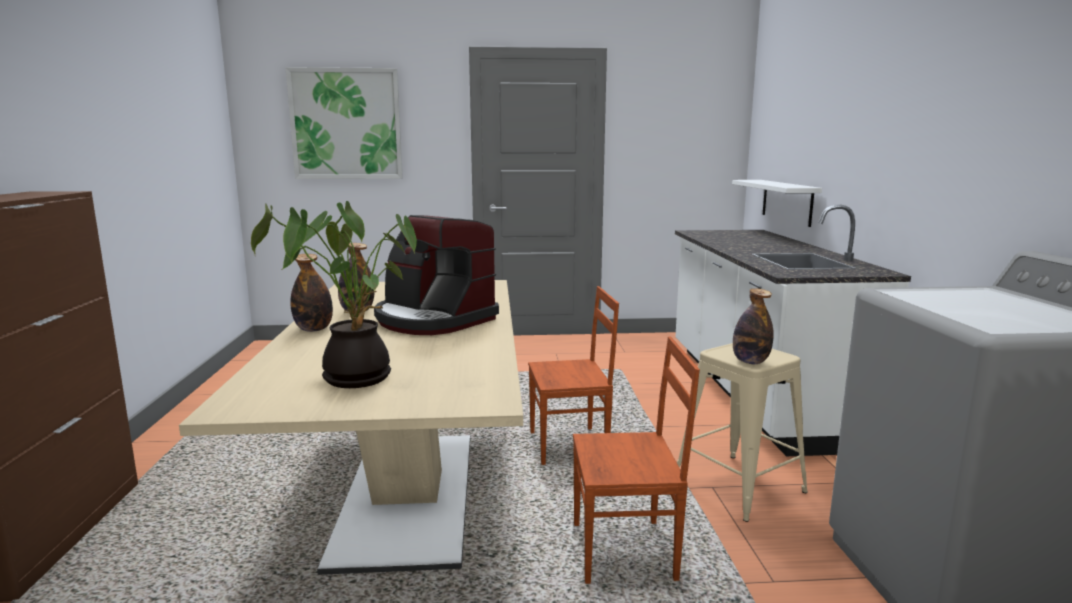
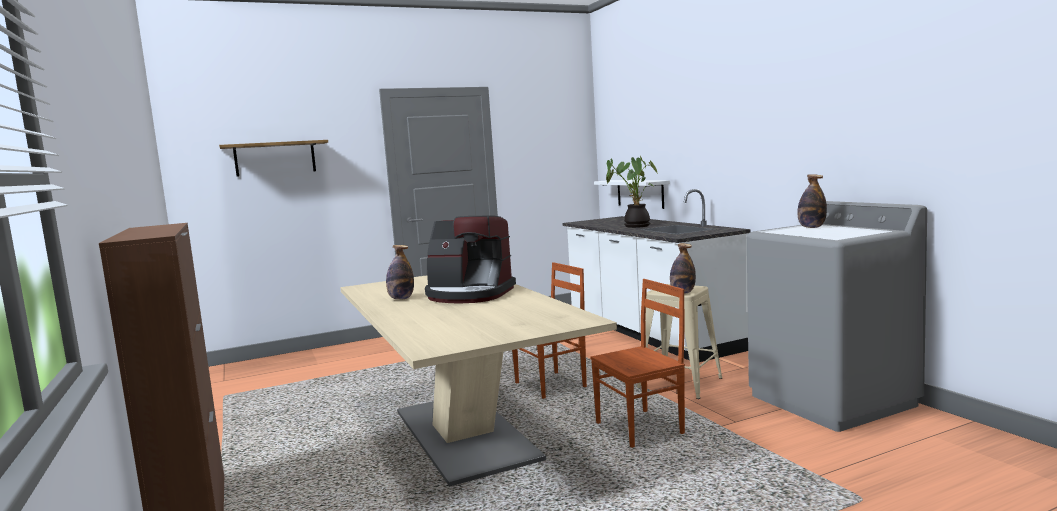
camera: 20 degrees left, 5 degrees down
potted plant [251,201,417,388] -> potted plant moved to [606,156,658,228]
picture [285,67,403,179] -> shelf [219,140,328,177]
bottle [290,254,333,332] -> bottle moved to [798,174,827,228]

